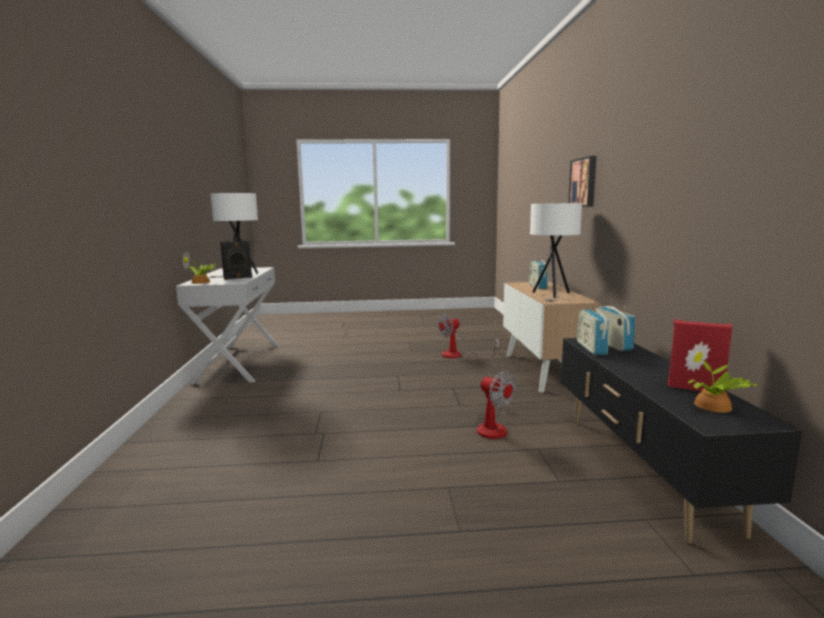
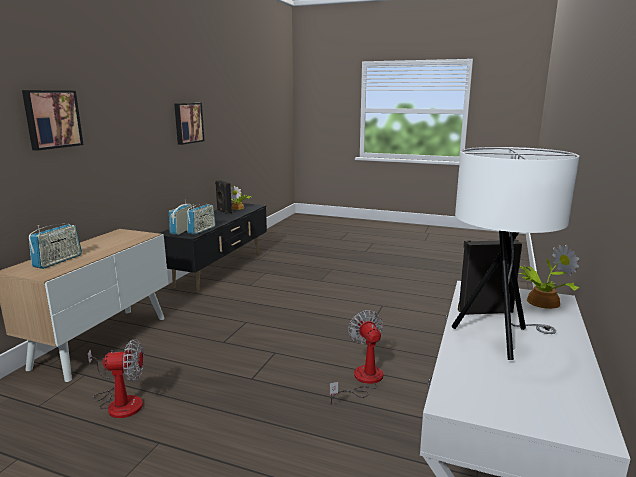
camera: 155 degrees left, 5 degrees up
fan [475,371,516,439] -> fan moved to [330,310,383,404]
white table lamp [530,203,582,302] -> none
red speaker [668,320,732,391] -> black speaker [215,180,232,214]
none -> picture [174,103,204,145]

